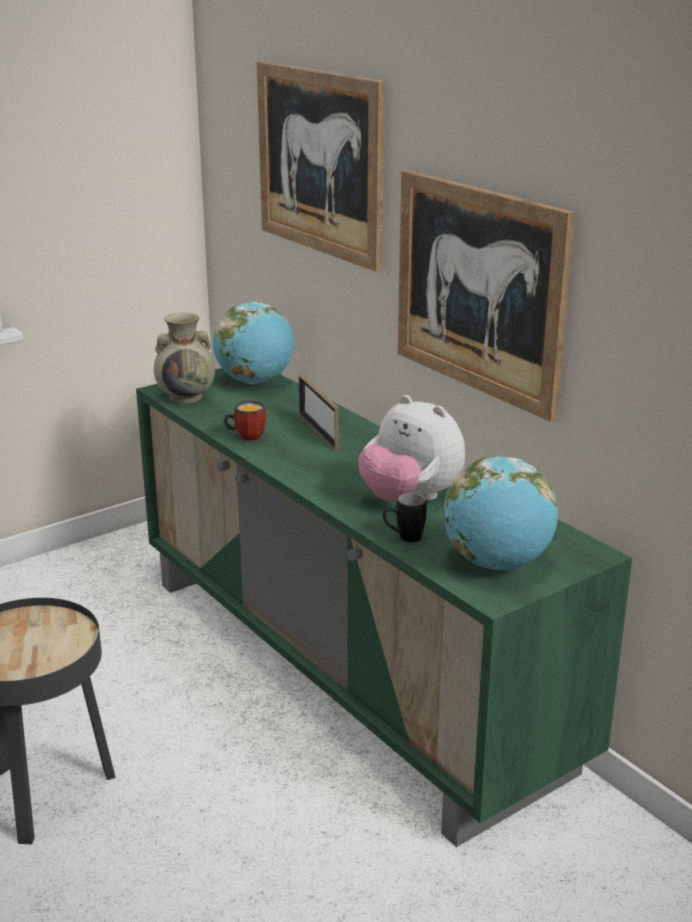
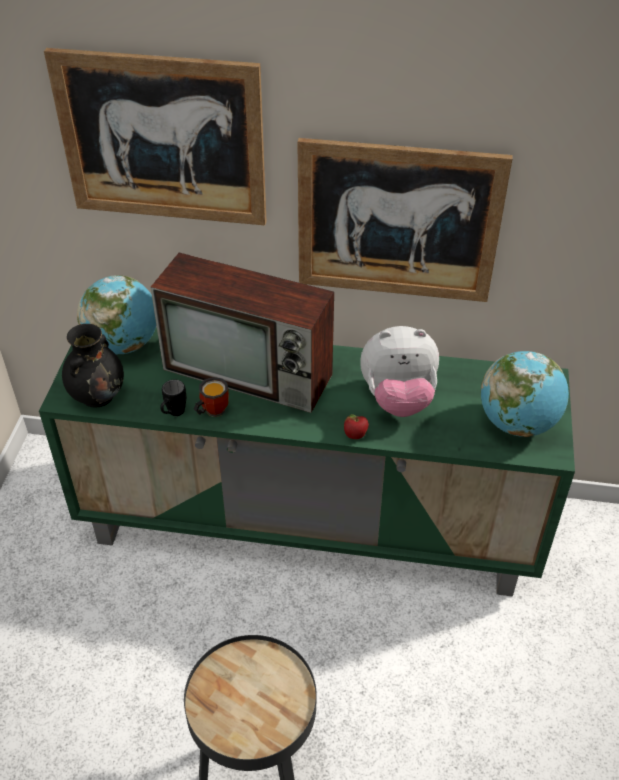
camera: 45 degrees left, 20 degrees up
beige vase [154,313,215,404] -> black vase [62,324,124,407]
picture frame [299,375,339,451] -> television [151,253,334,413]
black mug [383,493,427,542] -> black mug moved to [160,379,186,416]
none -> apple [344,414,369,439]

